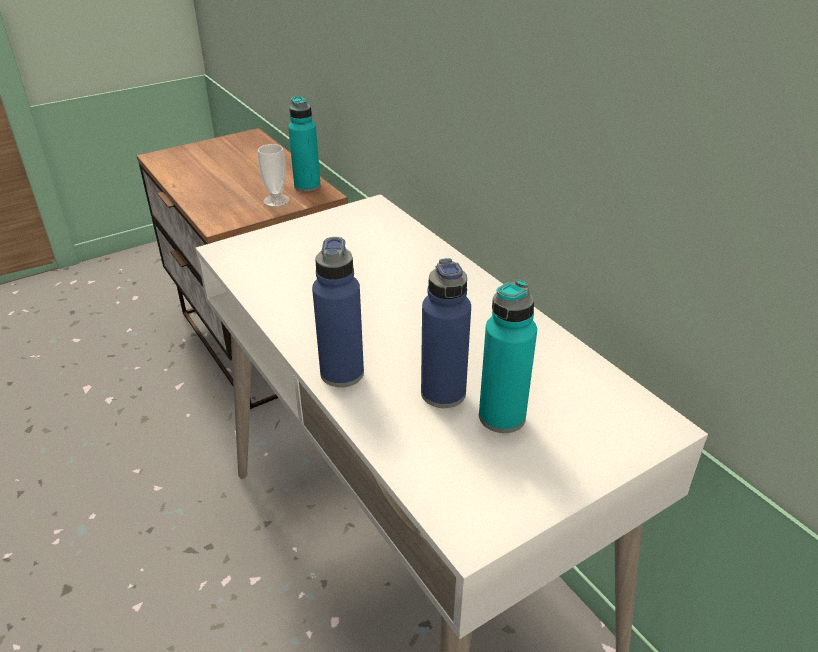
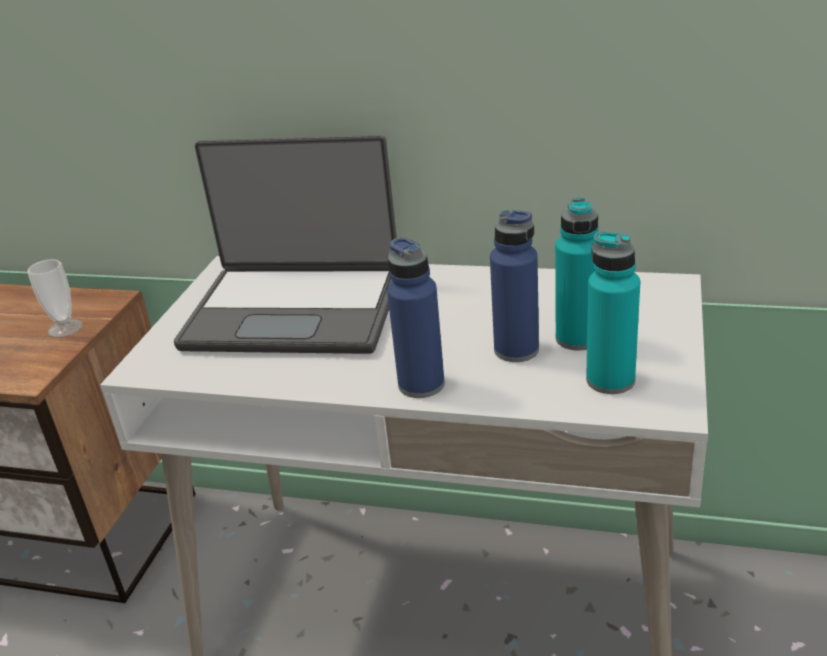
camera: 40 degrees left, 5 degrees down
turquoise bottle [288,96,321,192] -> turquoise bottle moved to [586,232,640,394]
none -> laptop [174,135,397,354]

